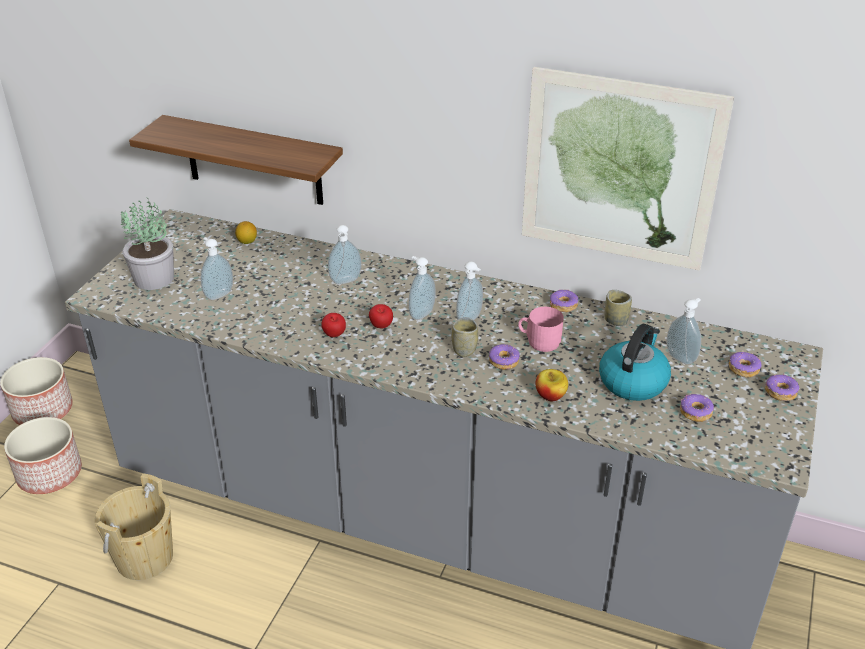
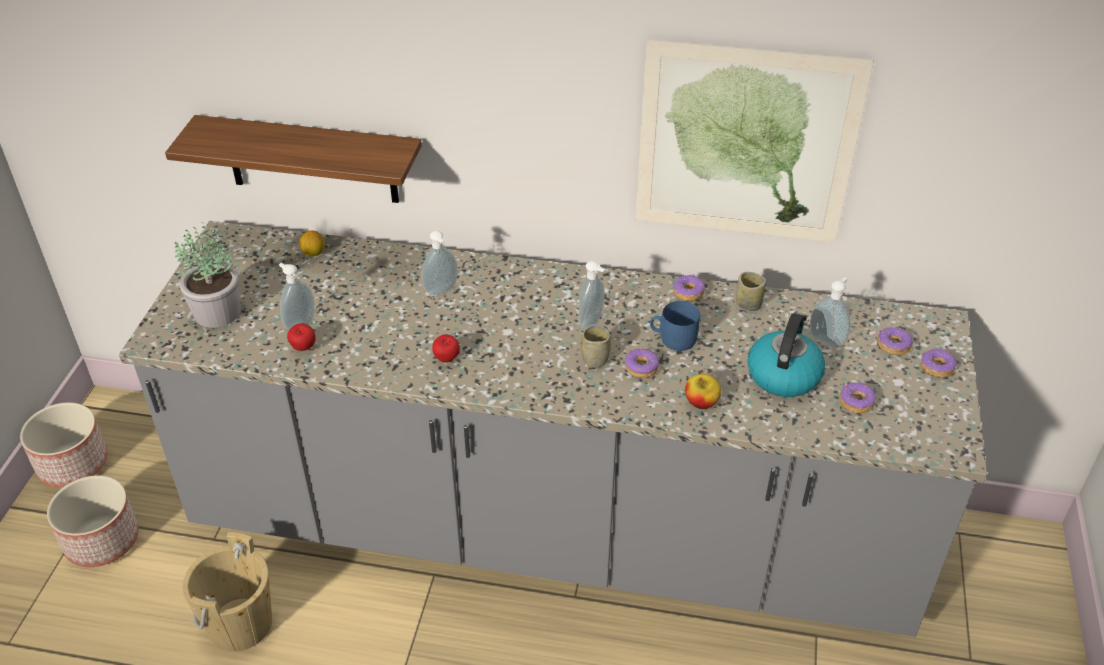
camera: 10 degrees left, 5 degrees up
apple [369,304,393,328] -> apple moved to [287,324,316,351]
soap dispenser [408,256,436,320] -> none
pink mug [518,307,564,352] -> blue mug [650,301,700,351]

